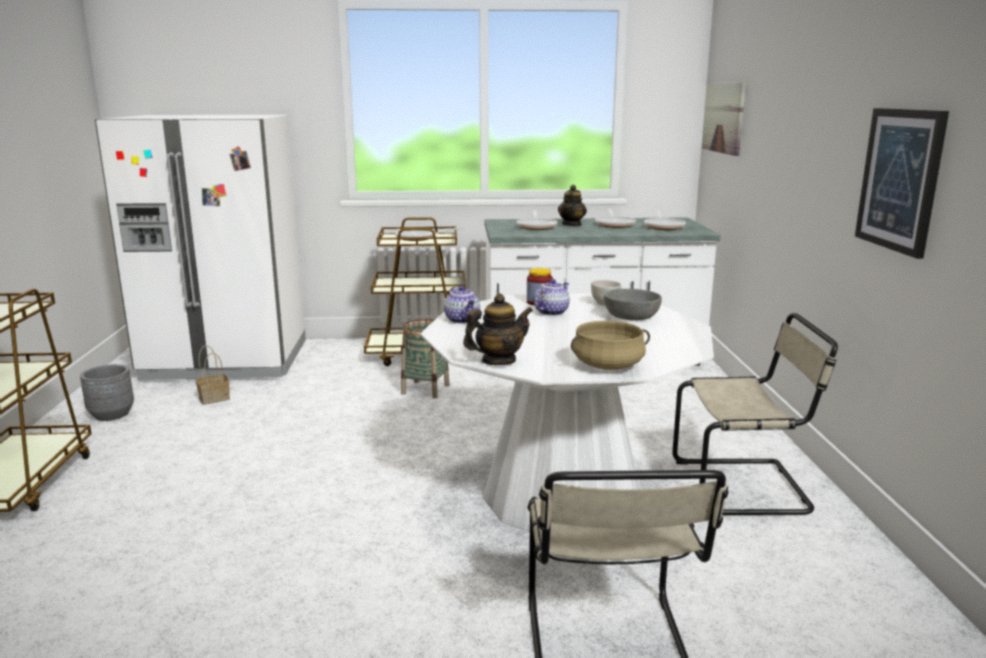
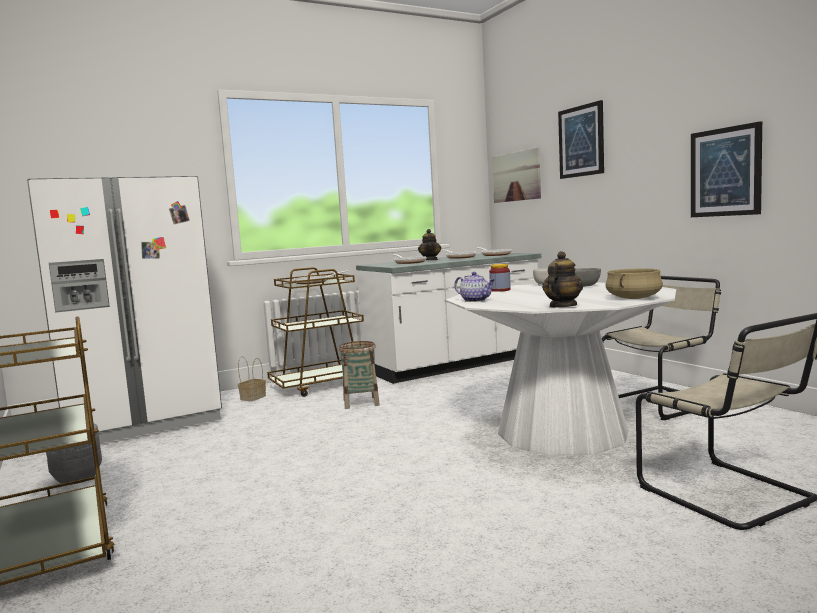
camera: 25 degrees left, 10 degrees down
basket [195,345,230,405] -> basket moved to [238,356,266,402]
teapot [534,279,570,316] -> none
none -> picture [558,100,604,179]

